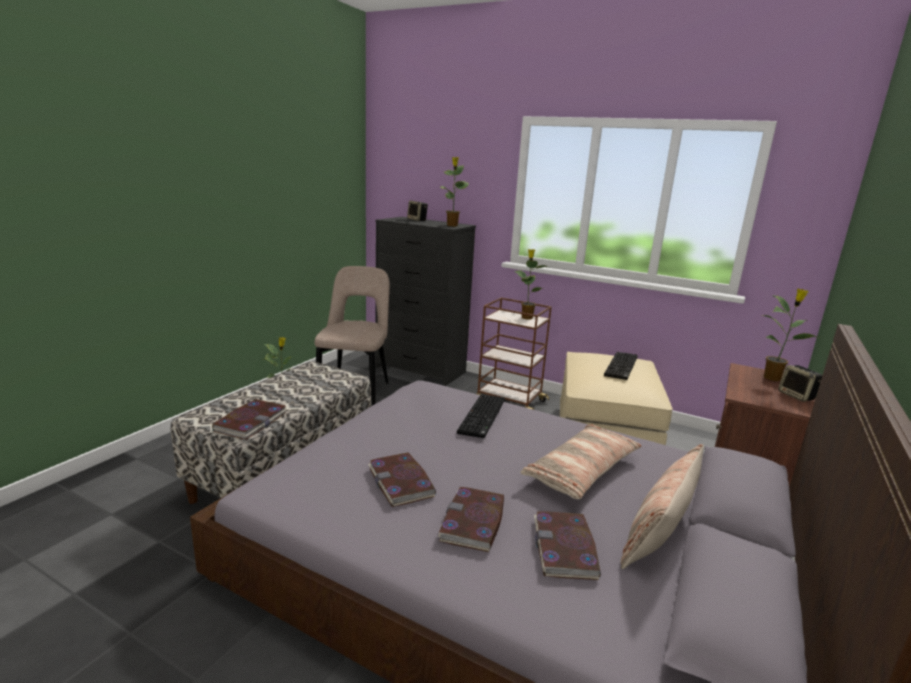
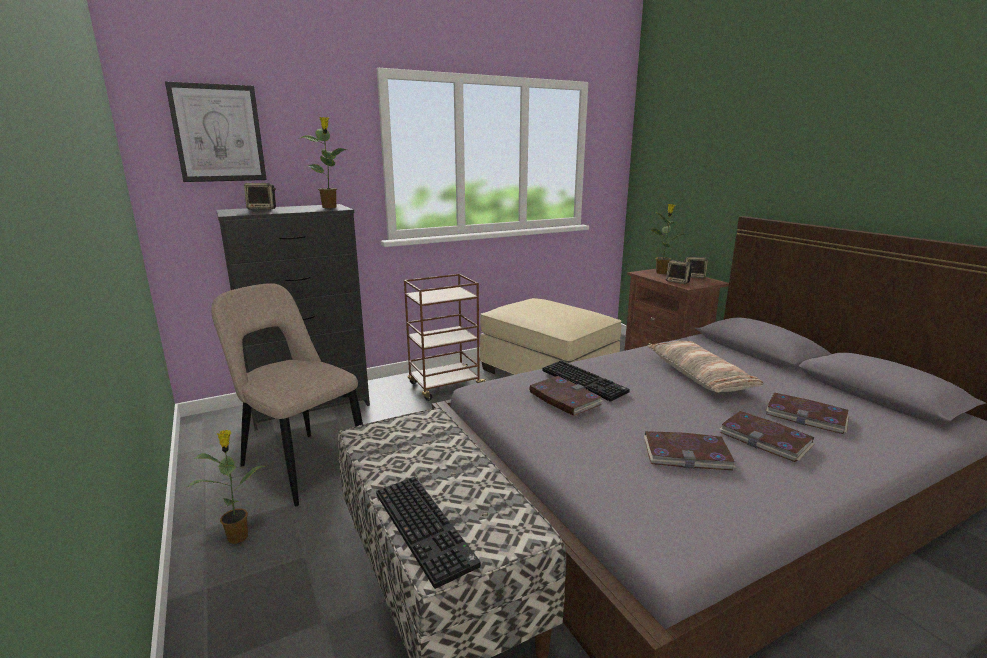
camera: 55 degrees left, 0 degrees up
book [212,399,287,439] -> book moved to [529,376,603,416]
potted plant [514,249,548,320] -> none
keyboard [604,352,638,380] -> keyboard moved to [376,477,481,589]
pillow [621,444,704,569] -> none
none -> picture [165,81,267,182]
none -> speaker [666,260,694,284]

